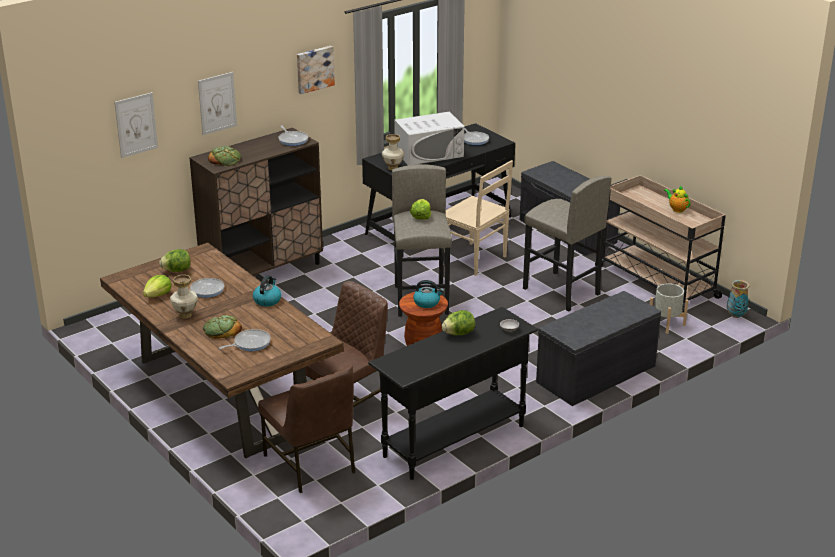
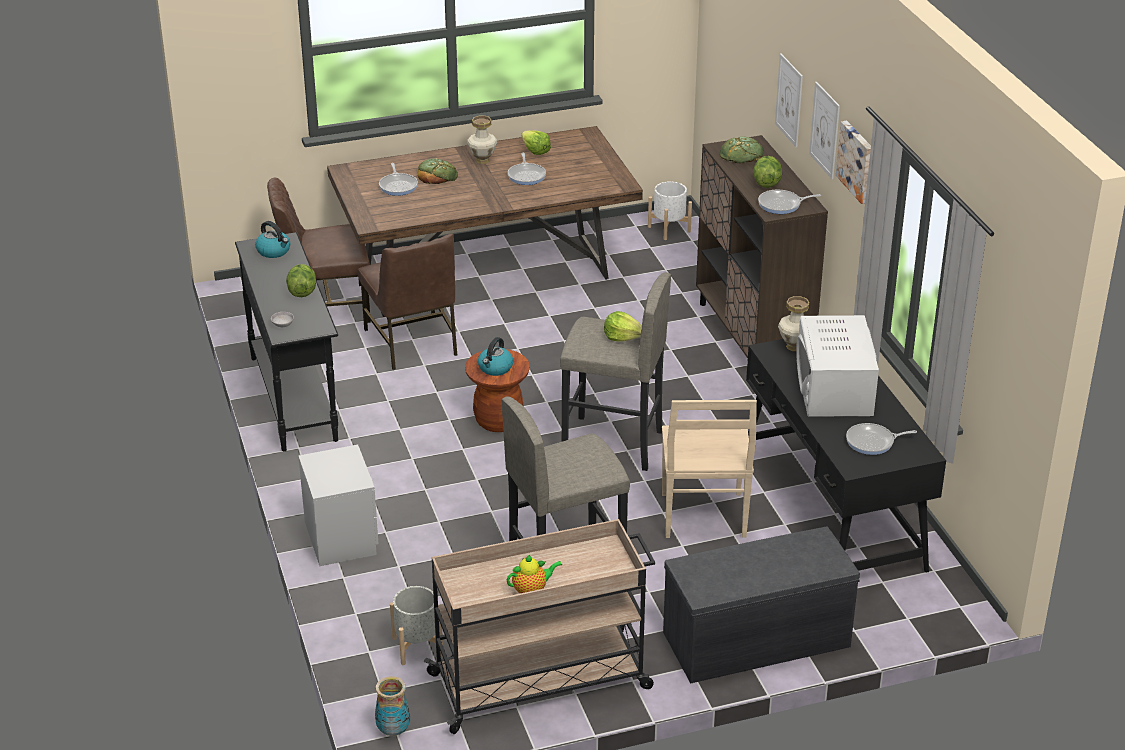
camera: 110 degrees right, 5 degrees up
picture [114,92,158,158] -> picture moved to [809,82,840,179]
lettuce [159,249,191,272] -> lettuce moved to [753,156,782,188]
kettle [253,275,281,307] -> kettle moved to [255,221,290,258]
beige chair [443,160,513,276] -> beige chair turned 60 degrees counterclockwise [662,400,757,538]
grey bench [536,291,661,406] -> grey nightstand [298,445,379,566]
none -> white planter [648,181,692,240]

